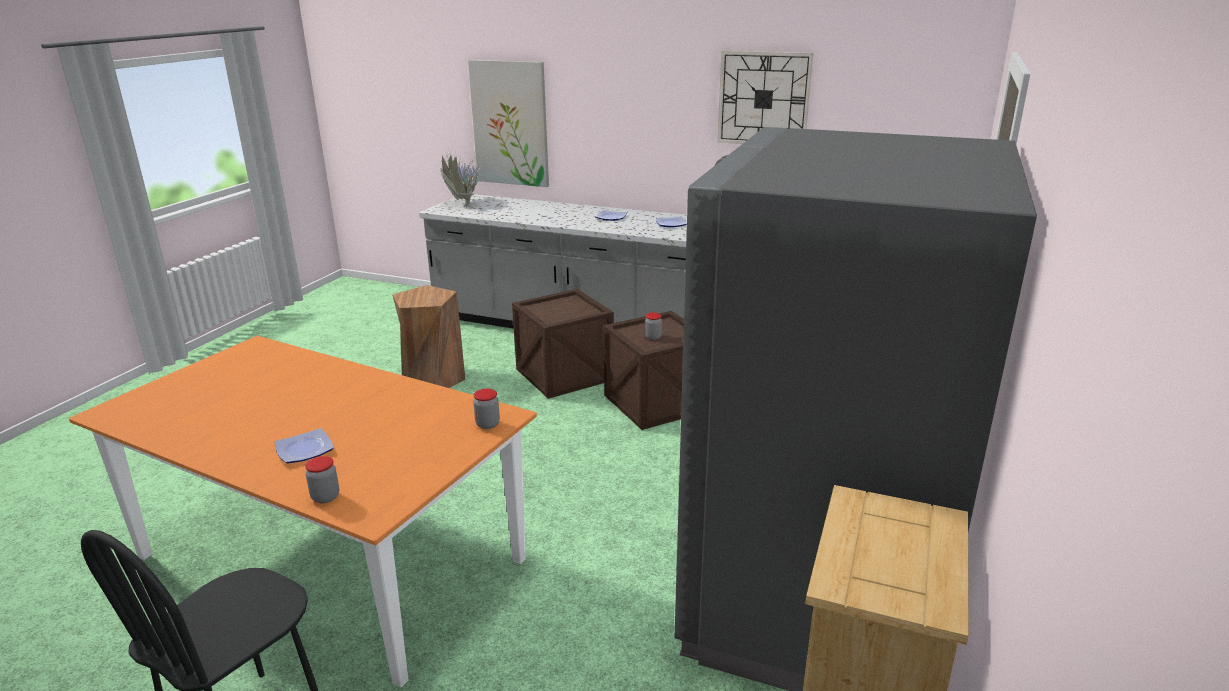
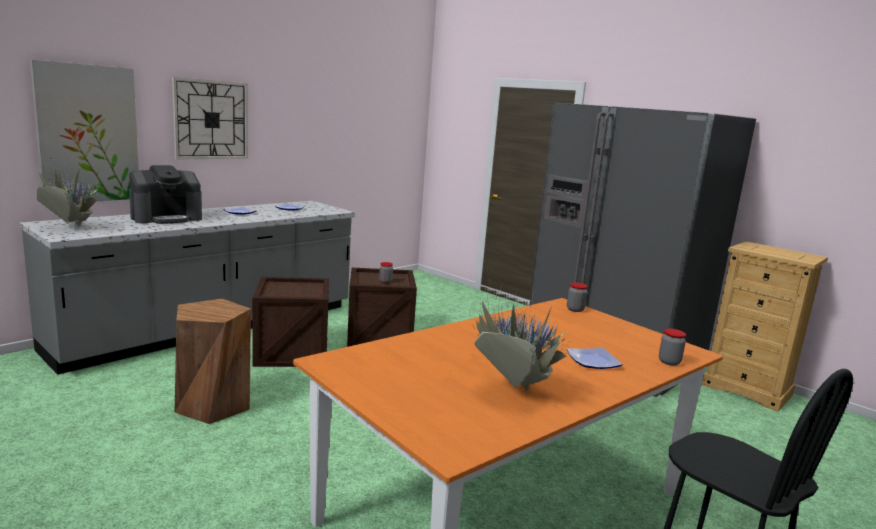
camera: 70 degrees left, 10 degrees down
wall clock [717,51,813,144] -> wall clock moved to [172,77,248,160]
none -> coffee machine [129,165,202,224]
none -> potted plant [469,273,574,392]

